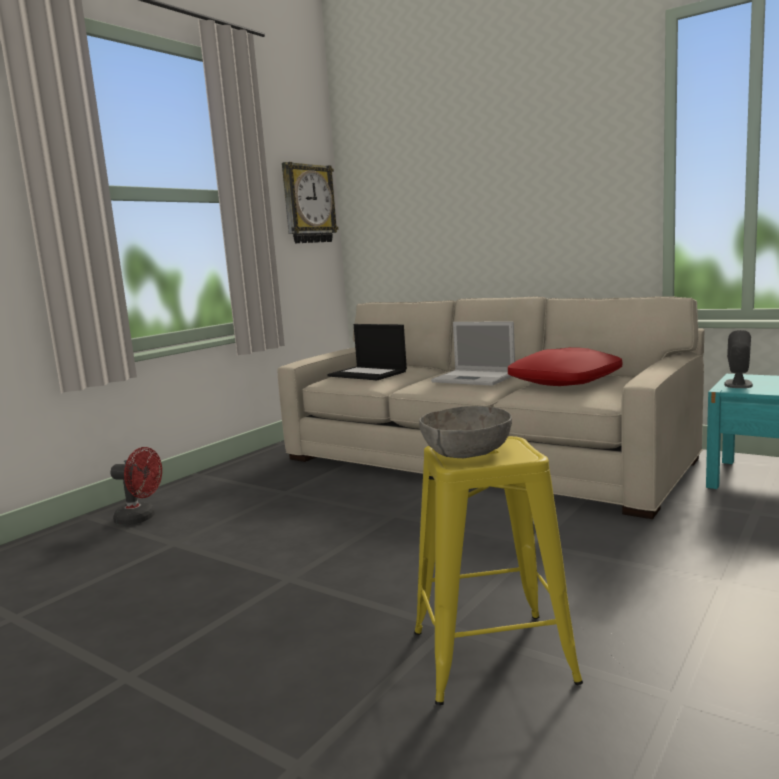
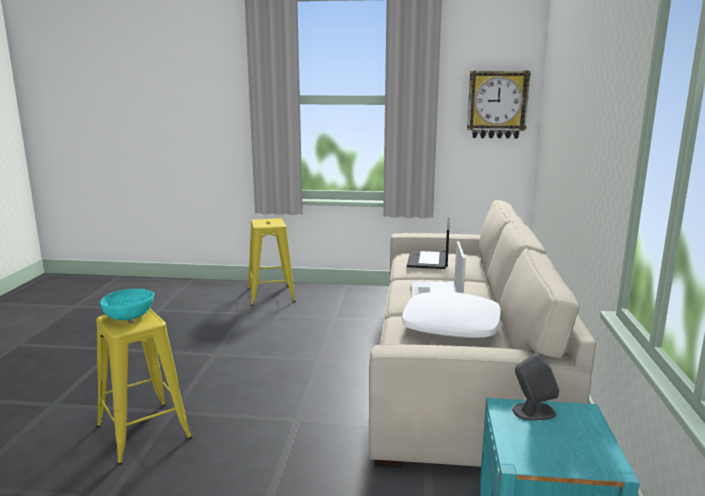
camera: 60 degrees right, 5 degrees up
red fan [111,447,162,525] -> yellow stool [248,218,296,306]
grey bowl [419,406,512,458] -> turquoise bowl [100,289,154,320]
red pillow [508,347,622,386] -> white pillow [402,292,501,338]

